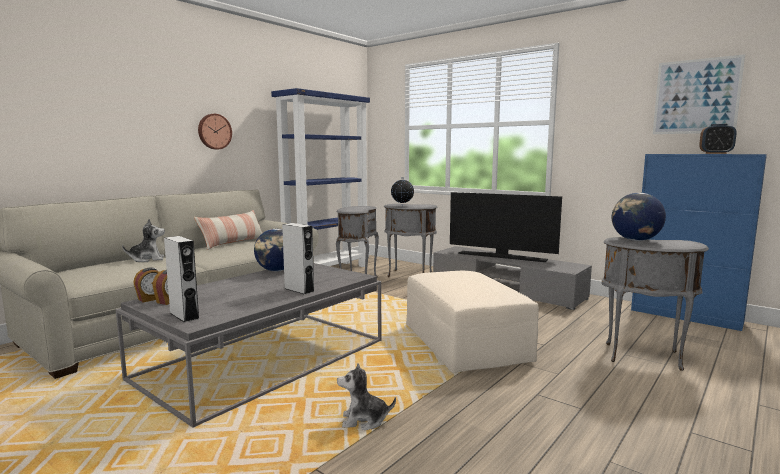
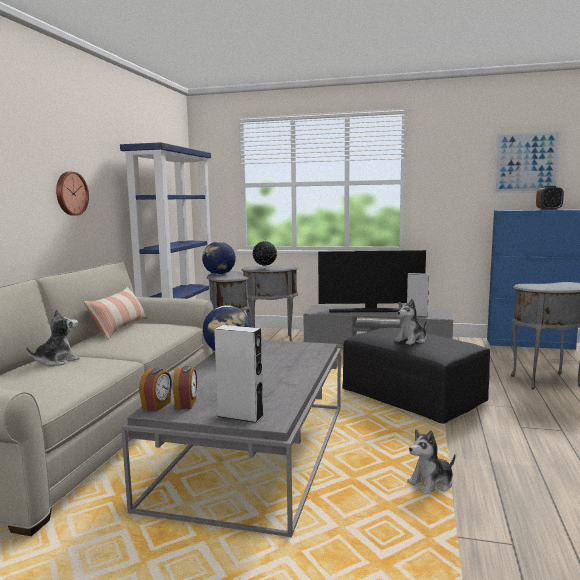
camera: 25 degrees left, 0 degrees up
grey speaker [282,223,314,295] -> grey speaker moved to [407,273,429,317]
beige ottoman [406,271,539,373] -> black ottoman [342,328,490,424]
globe [612,193,666,241] -> globe moved to [202,241,236,275]
none -> plush toy [395,299,426,345]

